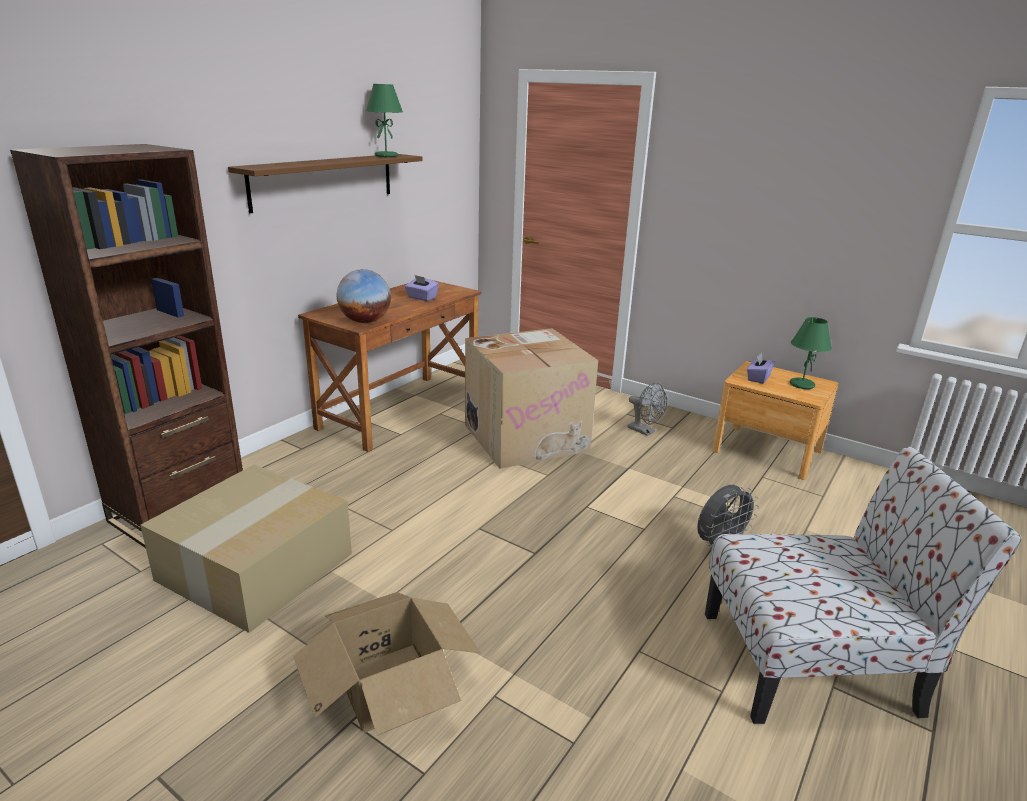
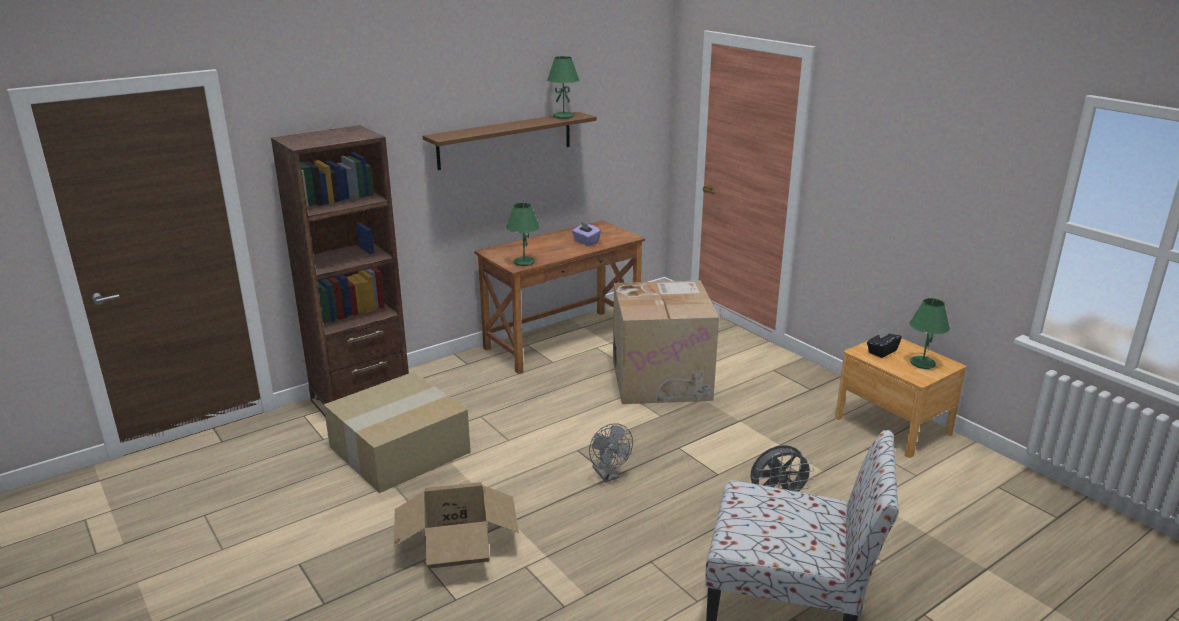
camera: 20 degrees right, 0 degrees up
globe [337,269,391,323] -> green table lamp [506,203,540,266]
grey fan [628,382,667,436] -> grey fan moved to [589,423,633,482]
purple tissue box [747,353,775,384] -> black tissue box [867,327,902,358]

